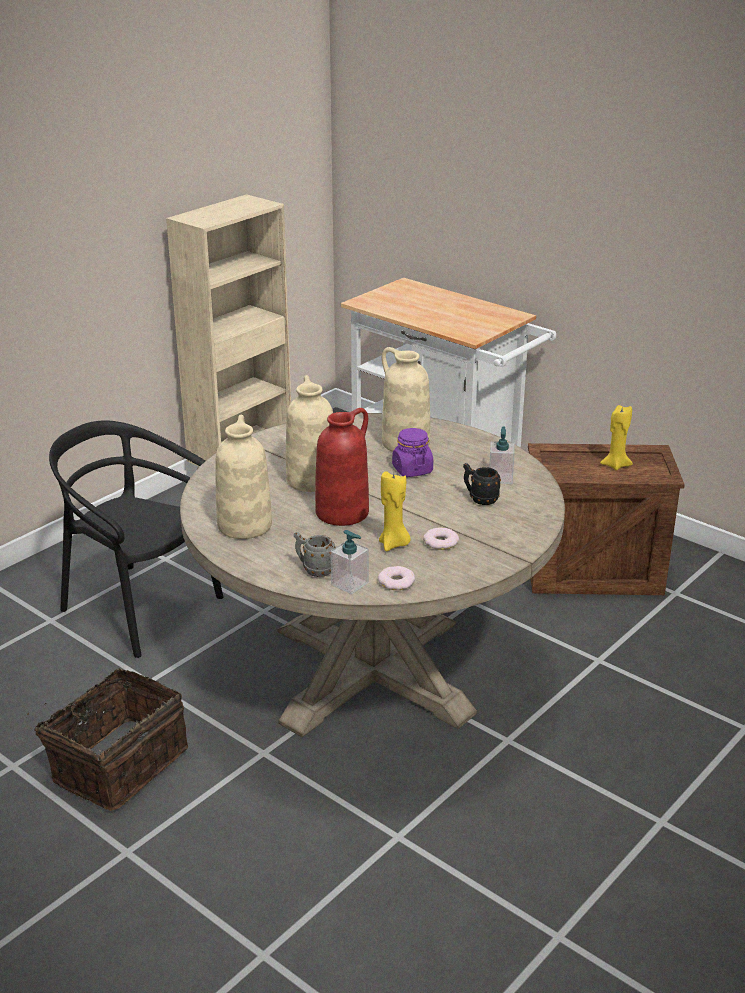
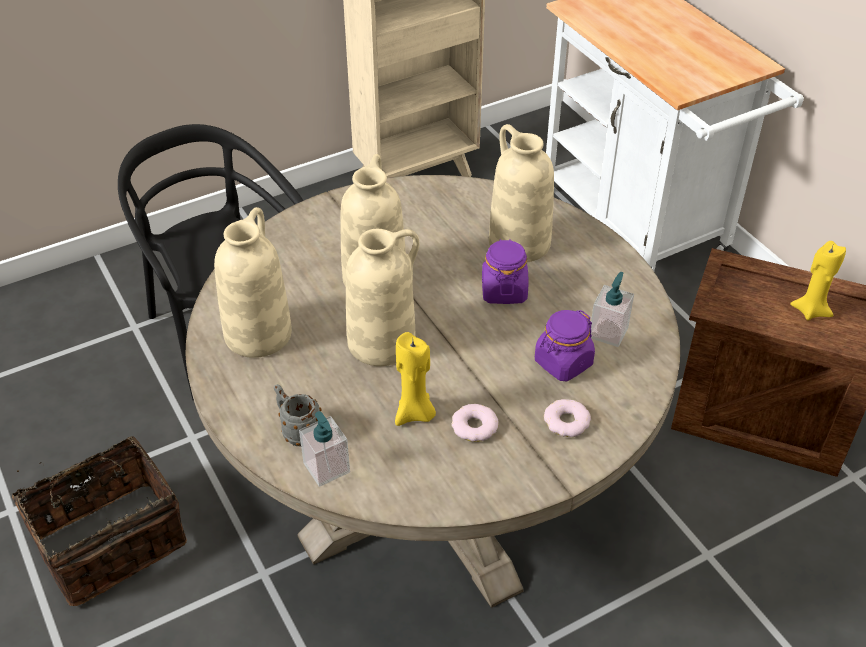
camera: 20 degrees right, 15 degrees up
red vase [315,408,369,526] -> beige vase [346,229,420,366]
donut [378,566,415,590] -> donut moved to [544,399,591,437]
black mug [463,463,501,505] -> purple jar [535,310,595,381]

